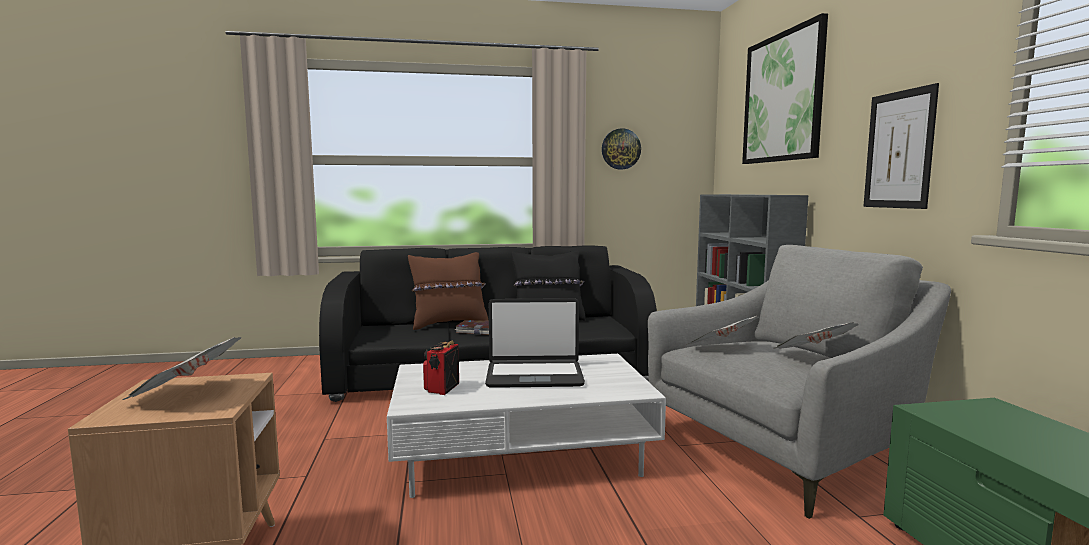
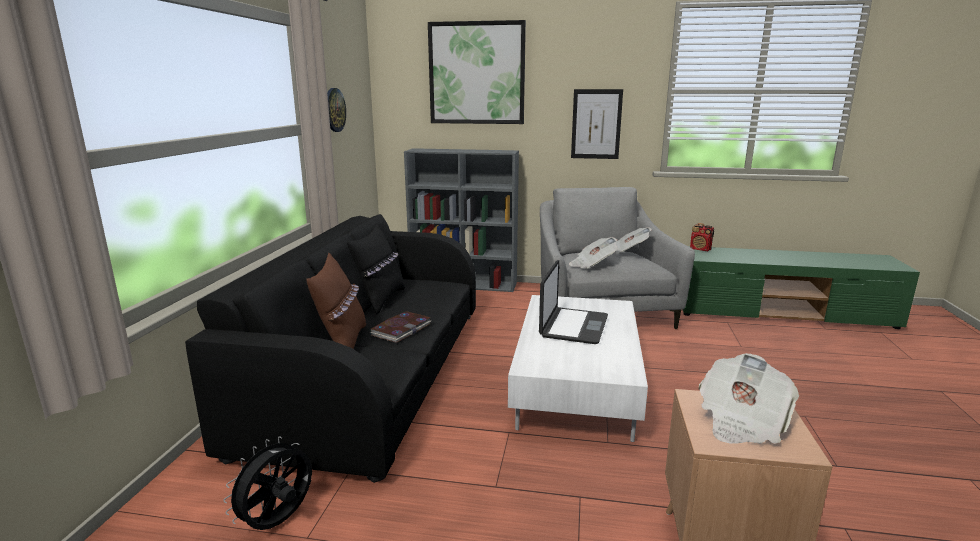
camera: 70 degrees left, 10 degrees up
radio [423,340,459,395] -> radio moved to [690,223,714,251]
none -> black fan [223,436,312,530]

